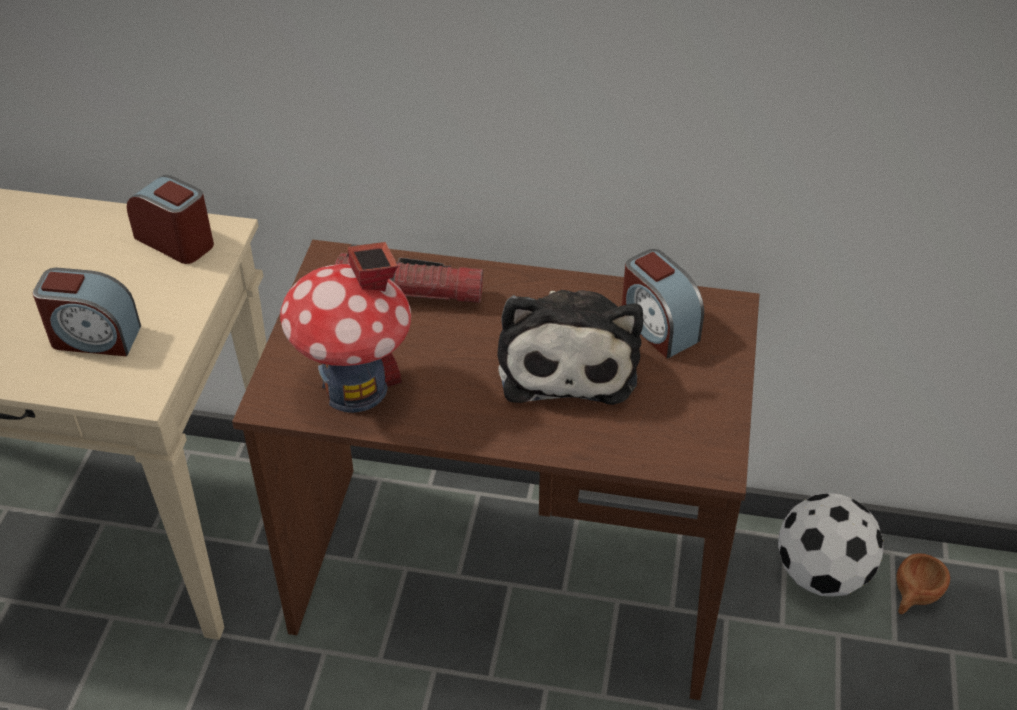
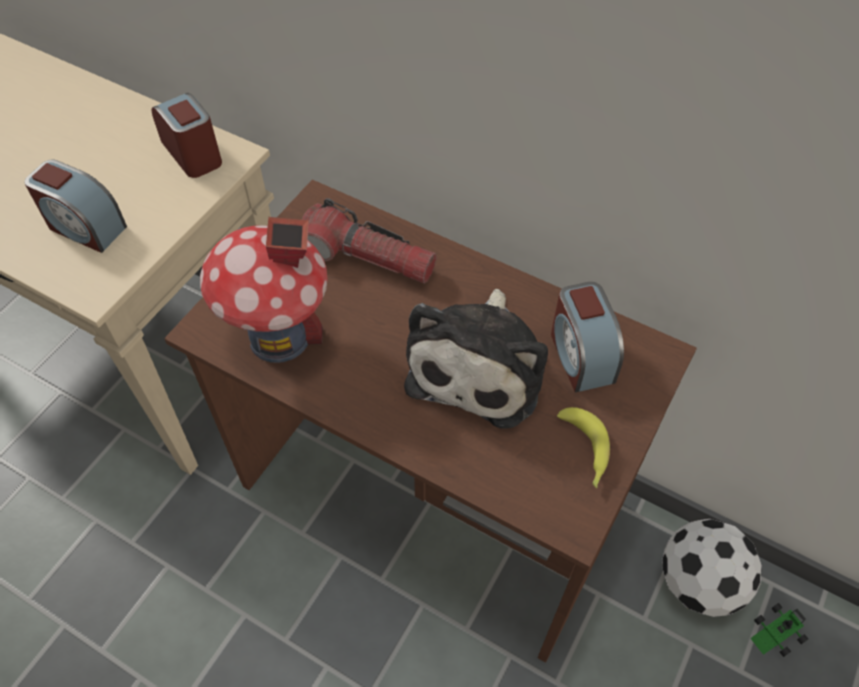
camera: 20 degrees right, 10 degrees up
brown cup [896,553,950,614] -> toy car [750,603,808,657]
none -> banana [557,407,610,488]

